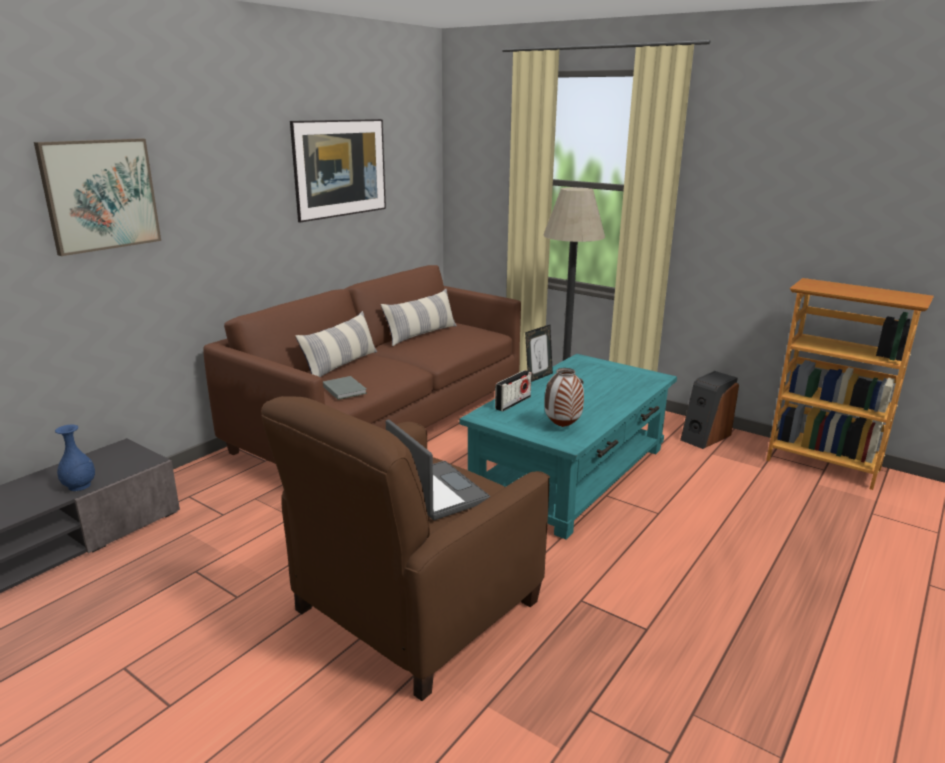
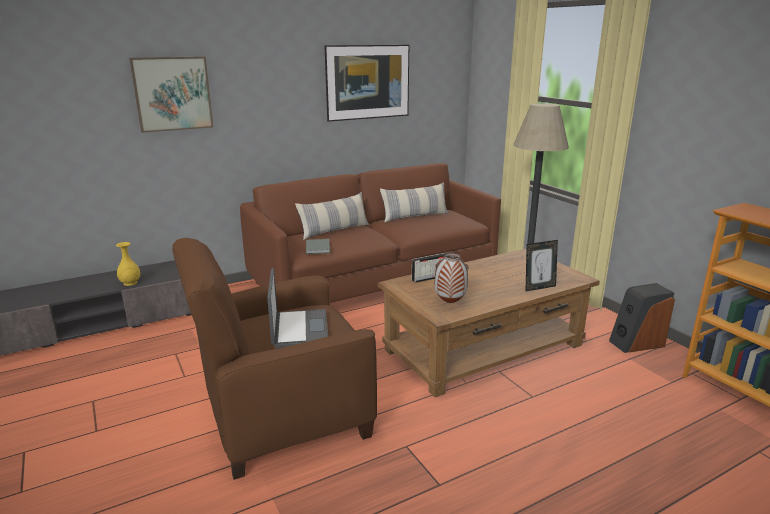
camera: 25 degrees right, 0 degrees up
blue vase [55,425,95,491] -> yellow vase [116,242,140,286]
turquoise coffee table [459,354,677,539] -> brown coffee table [378,248,600,397]
picture frame [525,325,553,382] -> picture frame moved to [525,240,558,292]

